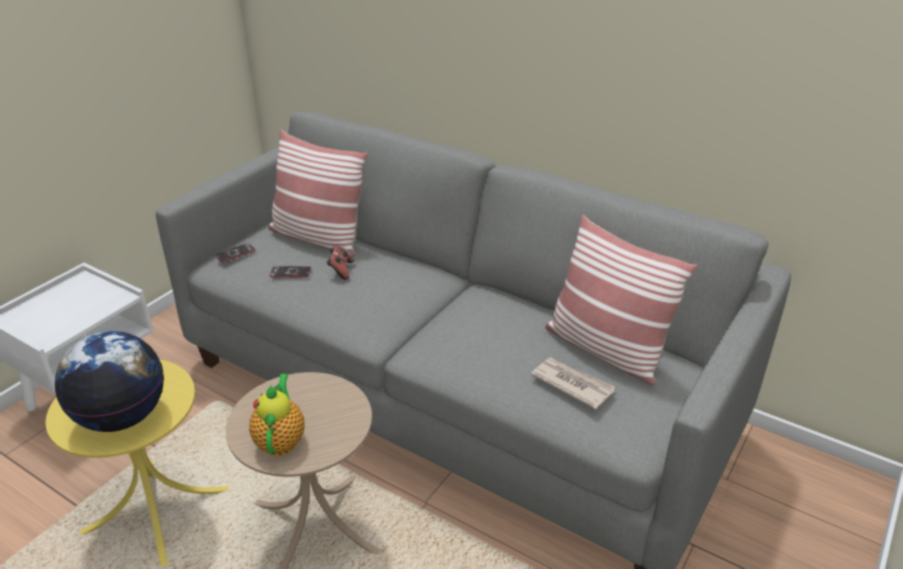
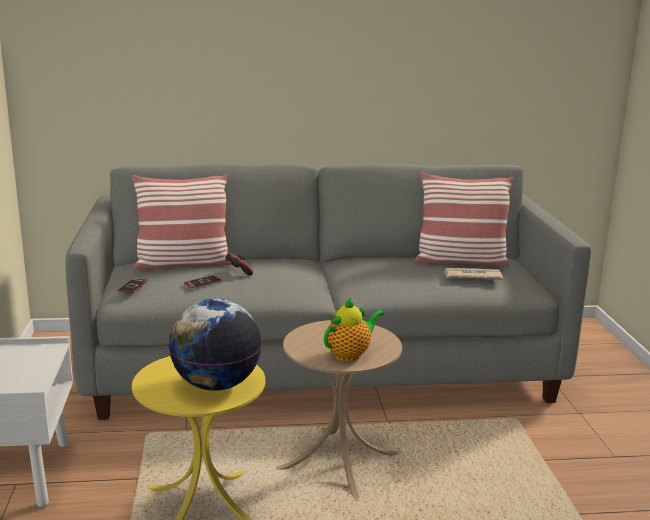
camera: 40 degrees left, 15 degrees down
teapot [249,374,304,456] -> teapot turned 90 degrees clockwise [324,297,384,362]

